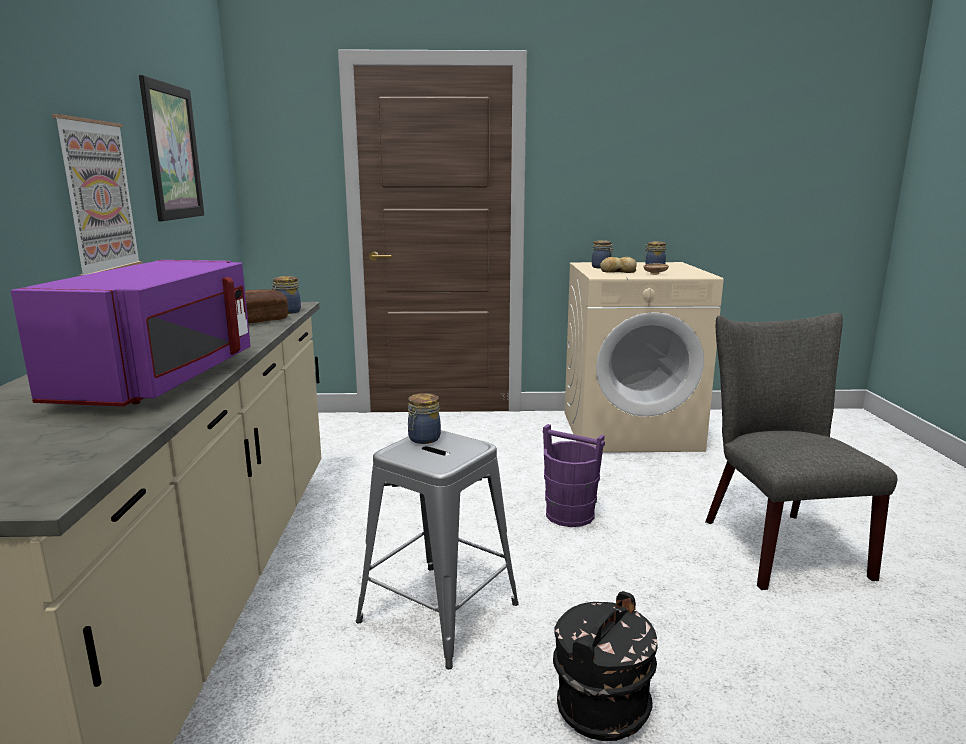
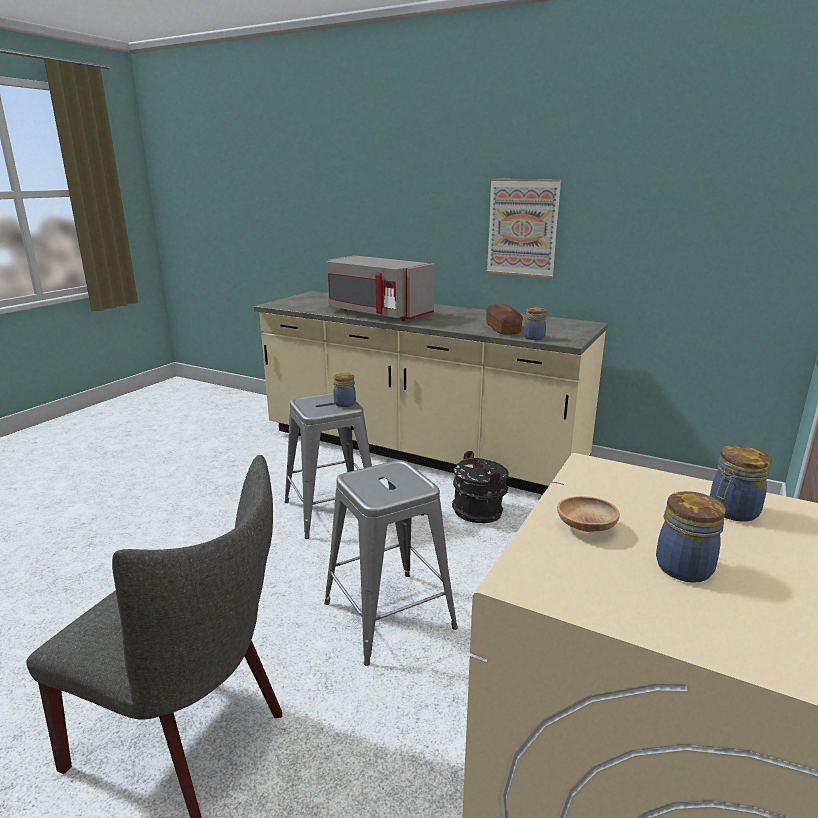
camera: 120 degrees right, 5 degrees up
purple microwave [11,260,251,407] -> grey microwave [327,256,435,321]
picture [139,75,204,221] -> none
purple bucket [543,424,605,527] -> grey stool [324,460,458,666]
black bucket [553,591,657,741] -> black bucket moved to [452,451,509,523]
bread [600,257,637,273] -> none

